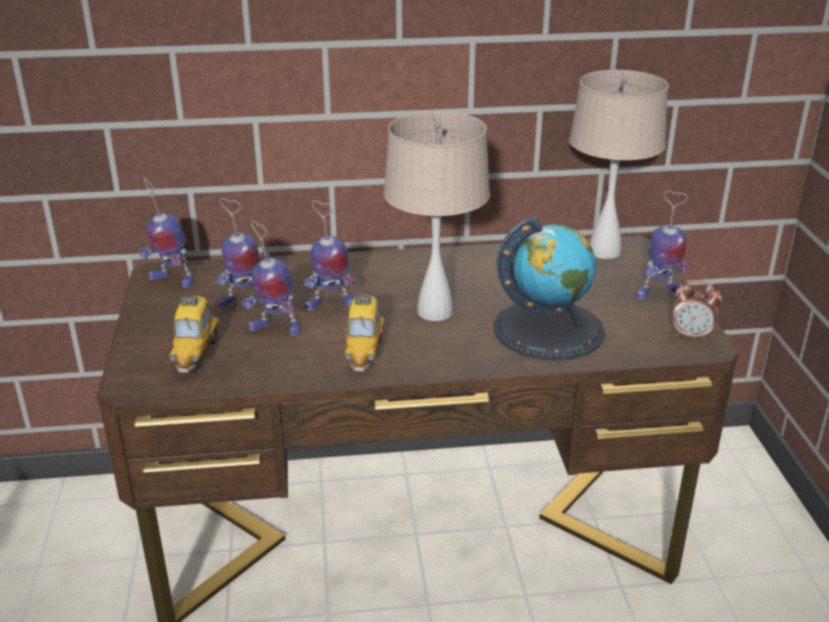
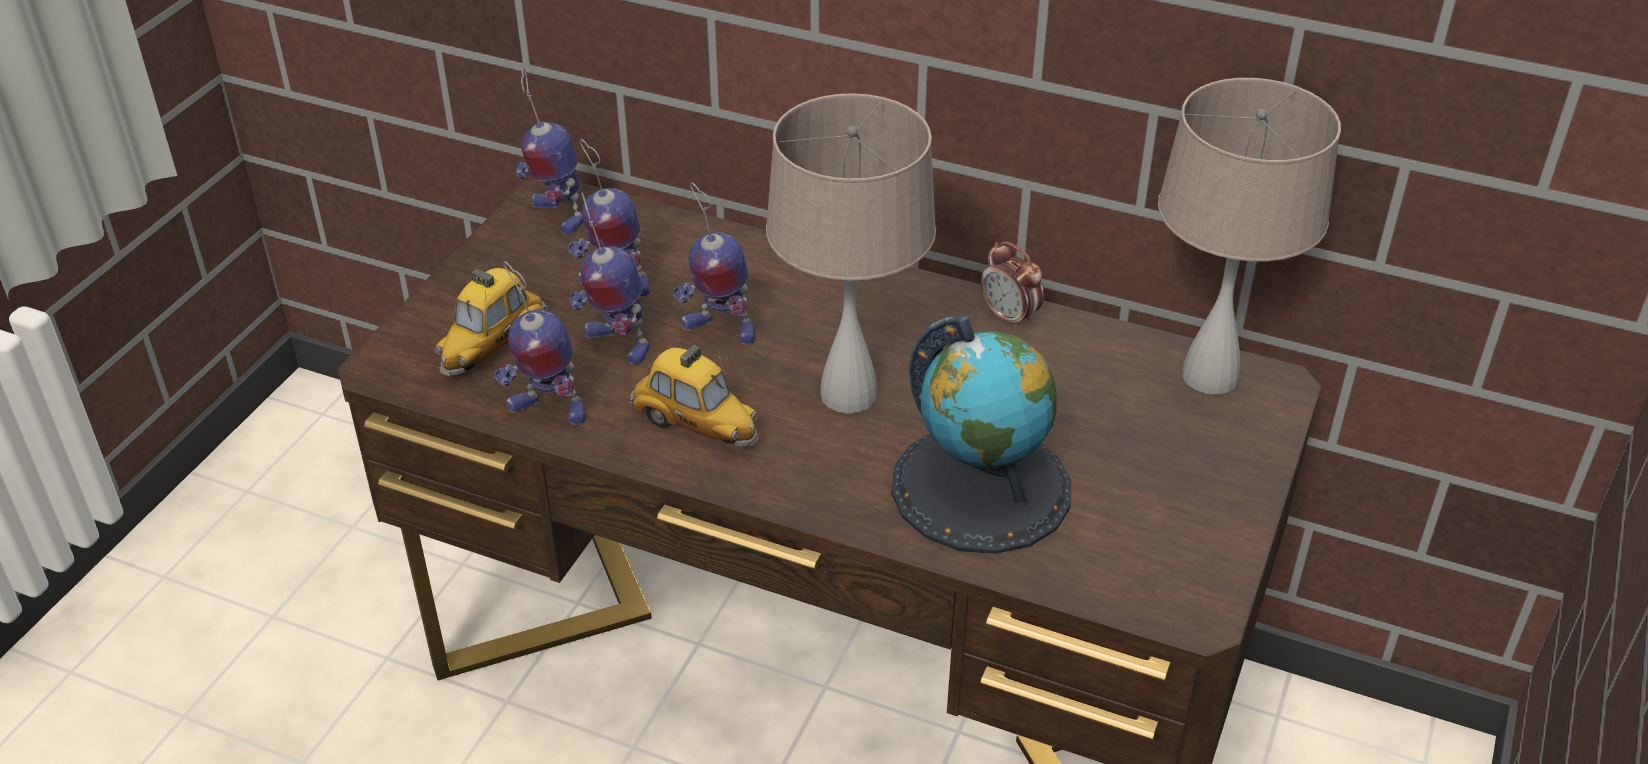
camera: 30 degrees right, 10 degrees up
toy car [345,295,385,371] -> toy car turned 90 degrees counterclockwise [629,345,759,446]
toy robot [636,191,691,299] -> toy robot moved to [494,261,585,425]
alarm clock [671,281,722,341] -> alarm clock moved to [981,241,1044,330]

